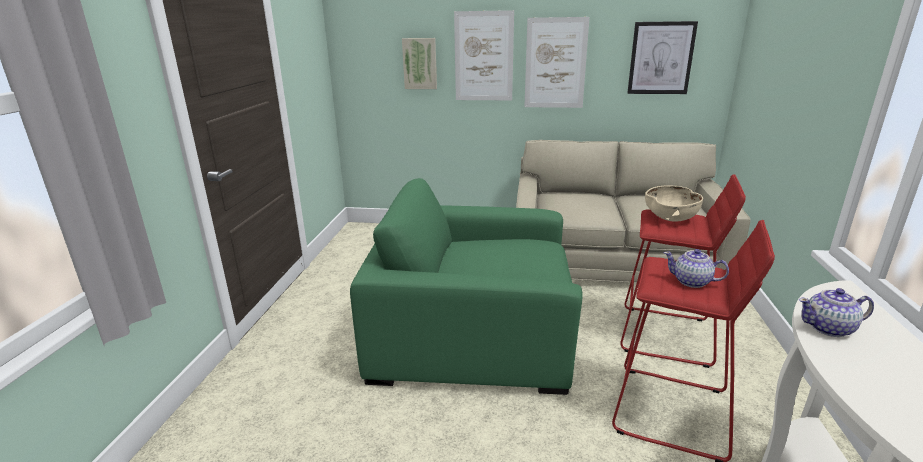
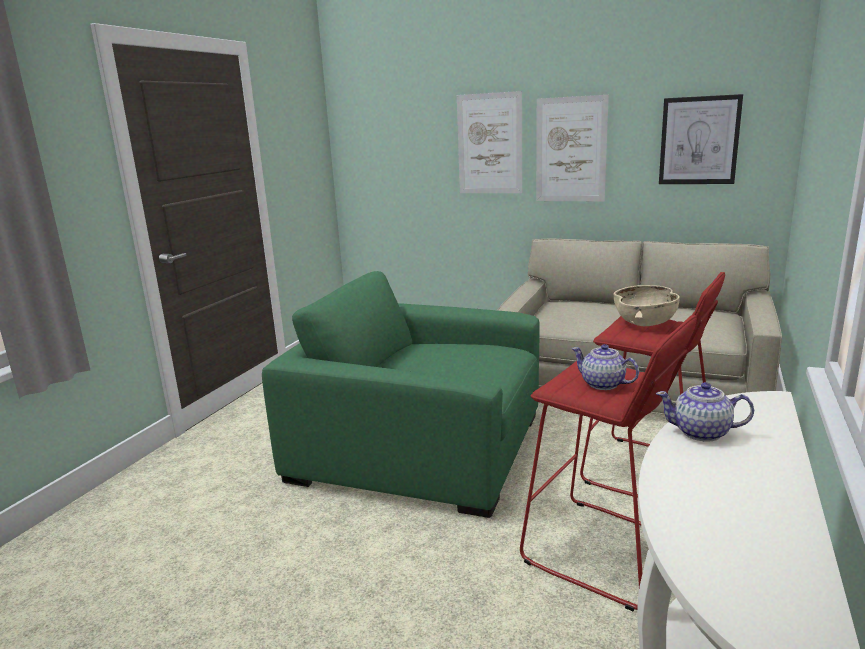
camera: 15 degrees right, 5 degrees down
picture [402,38,437,89] -> none

